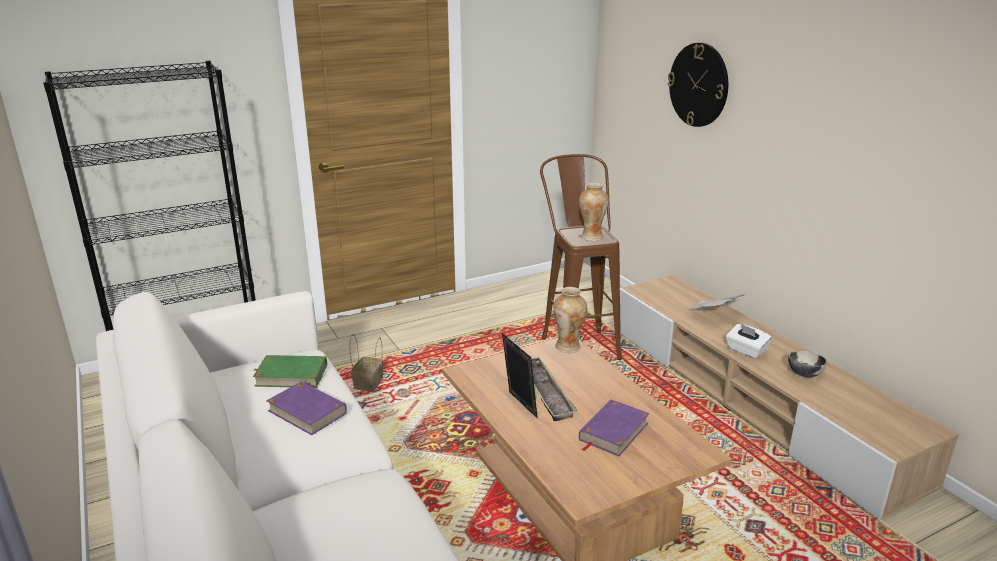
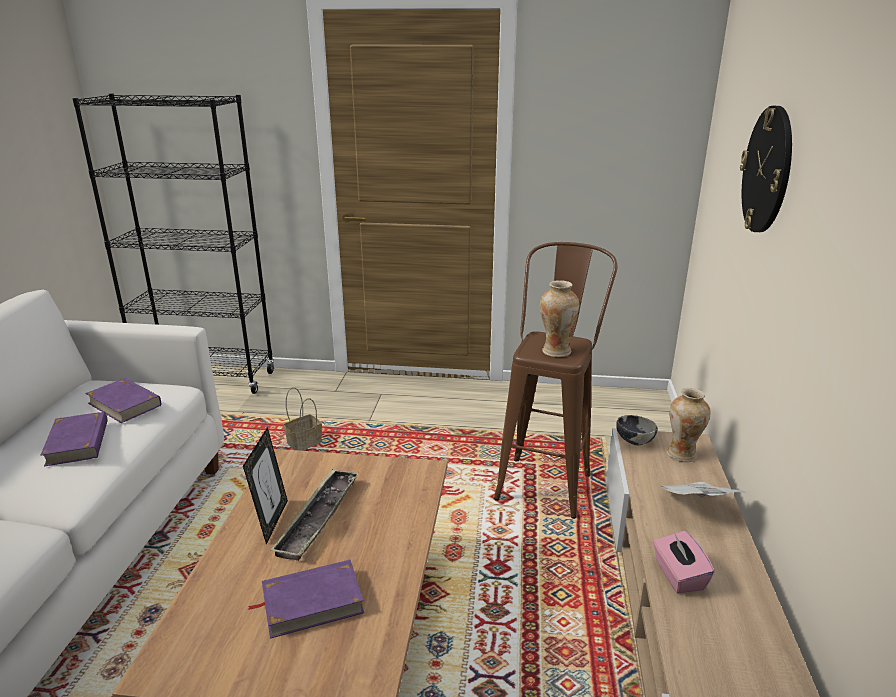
camera: 35 degrees right, 0 degrees up
green book [253,355,327,388] -> purple book [85,378,161,423]
vase [553,287,587,353] -> vase moved to [667,388,711,462]
white tissue box [726,324,771,359] -> pink tissue box [653,531,714,594]
bowl [788,351,827,378] -> bowl moved to [616,415,658,445]

